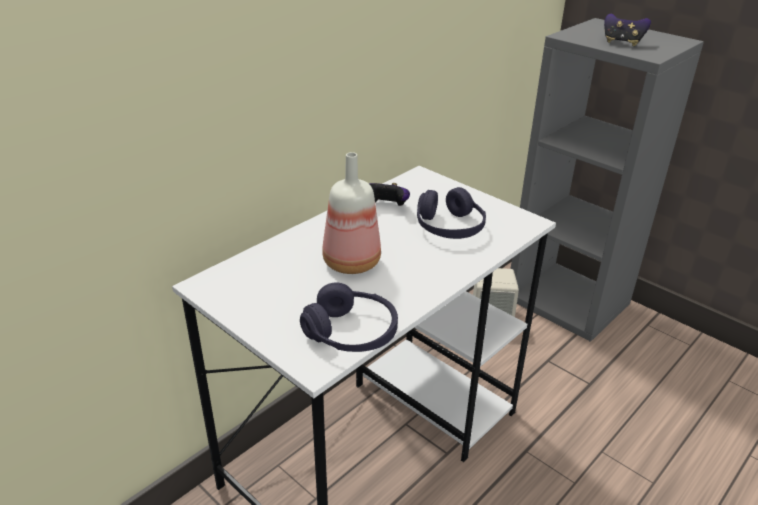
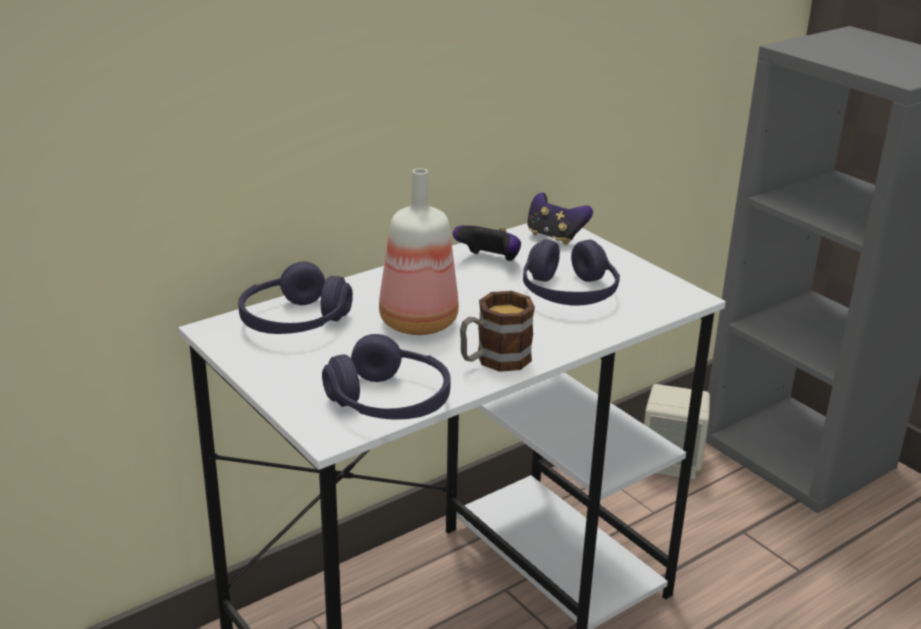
camera: 10 degrees right, 5 degrees down
game controller [604,14,651,46] -> game controller moved to [527,193,593,245]
none -> purple headphones [238,262,353,334]
none -> mug [460,291,535,372]

